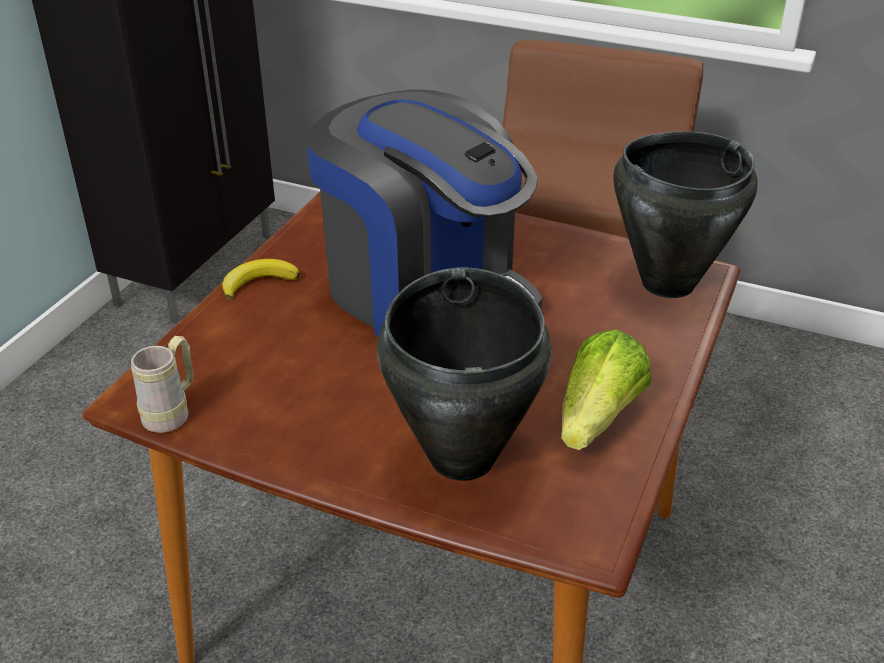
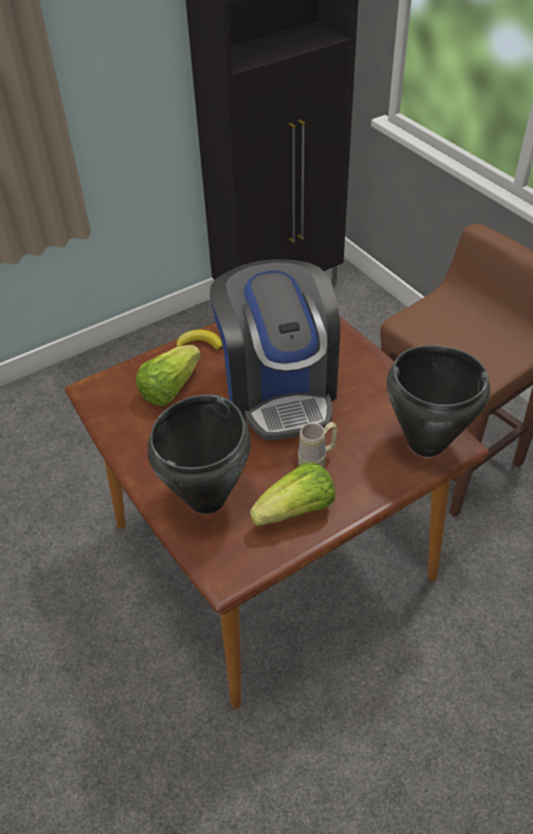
camera: 35 degrees right, 10 degrees up
beige mug [131,336,194,433] -> beige mug moved to [298,422,337,467]
none -> lettuce [136,345,201,406]

